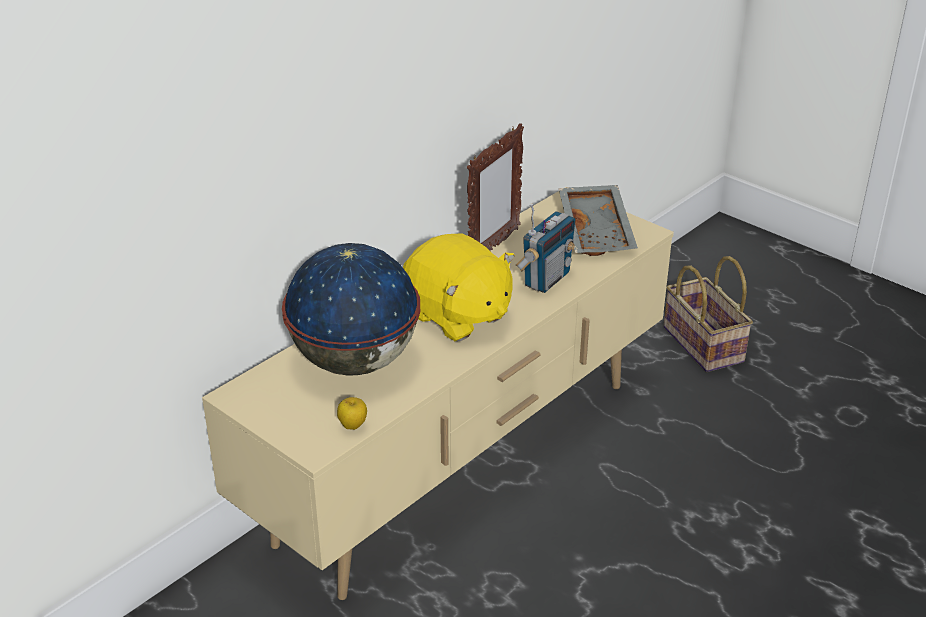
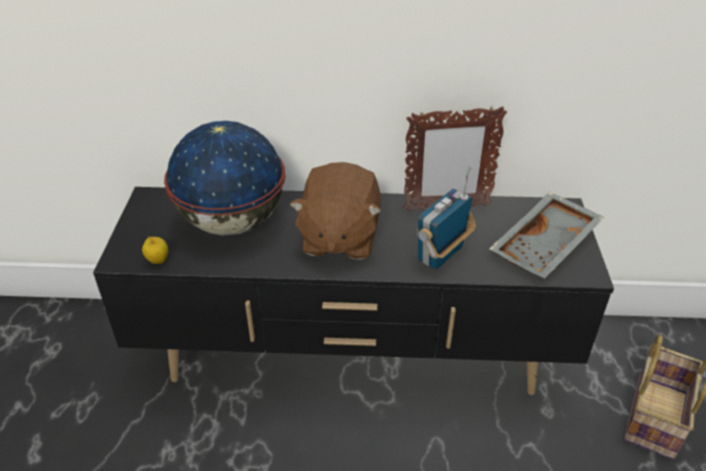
camera: 50 degrees right, 5 degrees up
beige tv stand [202,187,674,600] -> black tv stand [93,187,614,395]
yellow plush toy [403,233,515,341] -> brown plush toy [289,162,381,260]
radio [516,203,576,293] -> radio turned 135 degrees clockwise [417,167,476,270]

